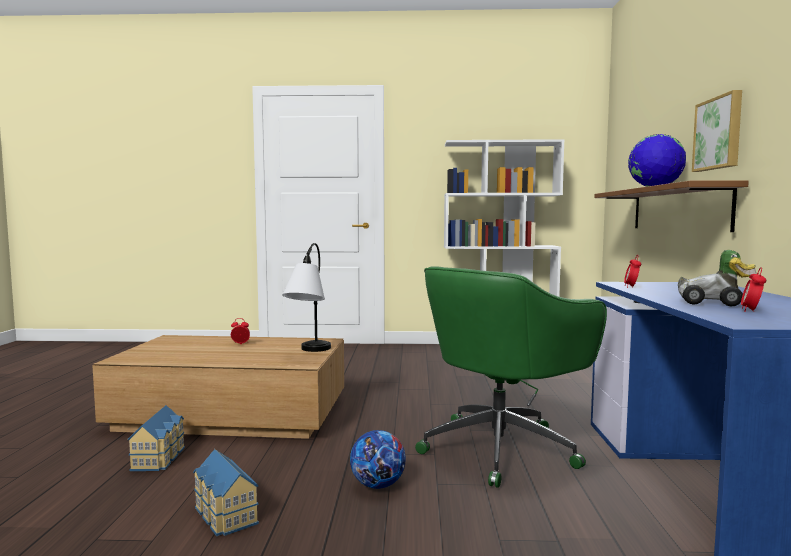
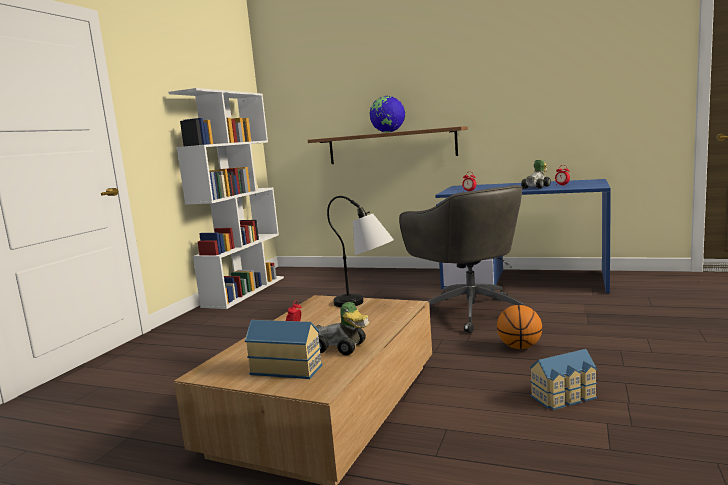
camera: 70 degrees left, 5 degrees up
toy house [127,405,185,471] -> toy house moved to [245,320,322,379]
football [350,430,406,489] -> basketball [497,305,542,349]
green office chair [415,266,607,488] -> grey office chair [399,185,524,333]
picture [692,90,742,172] -> none
none -> toy car [316,302,370,356]

